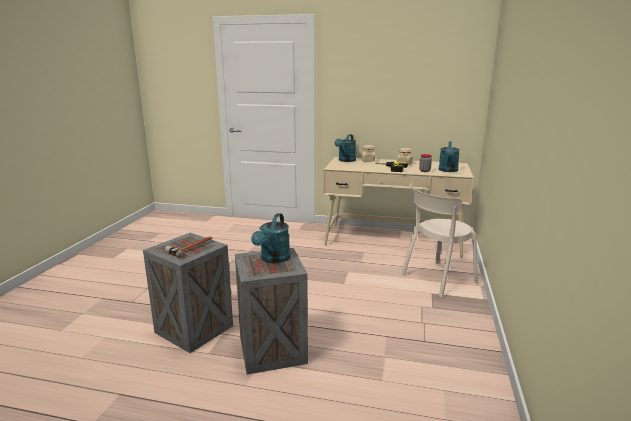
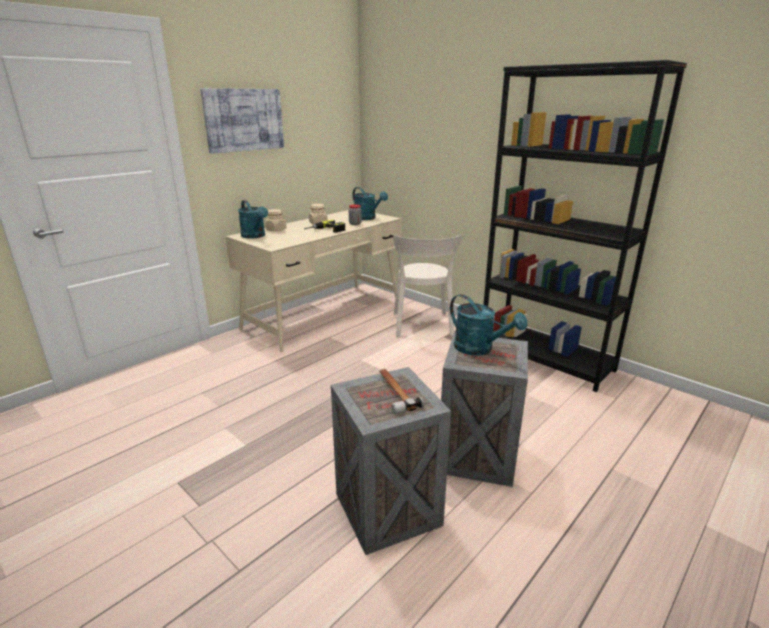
camera: 60 degrees left, 5 degrees up
none -> picture [200,88,284,154]
none -> black bookcase [483,60,687,392]

